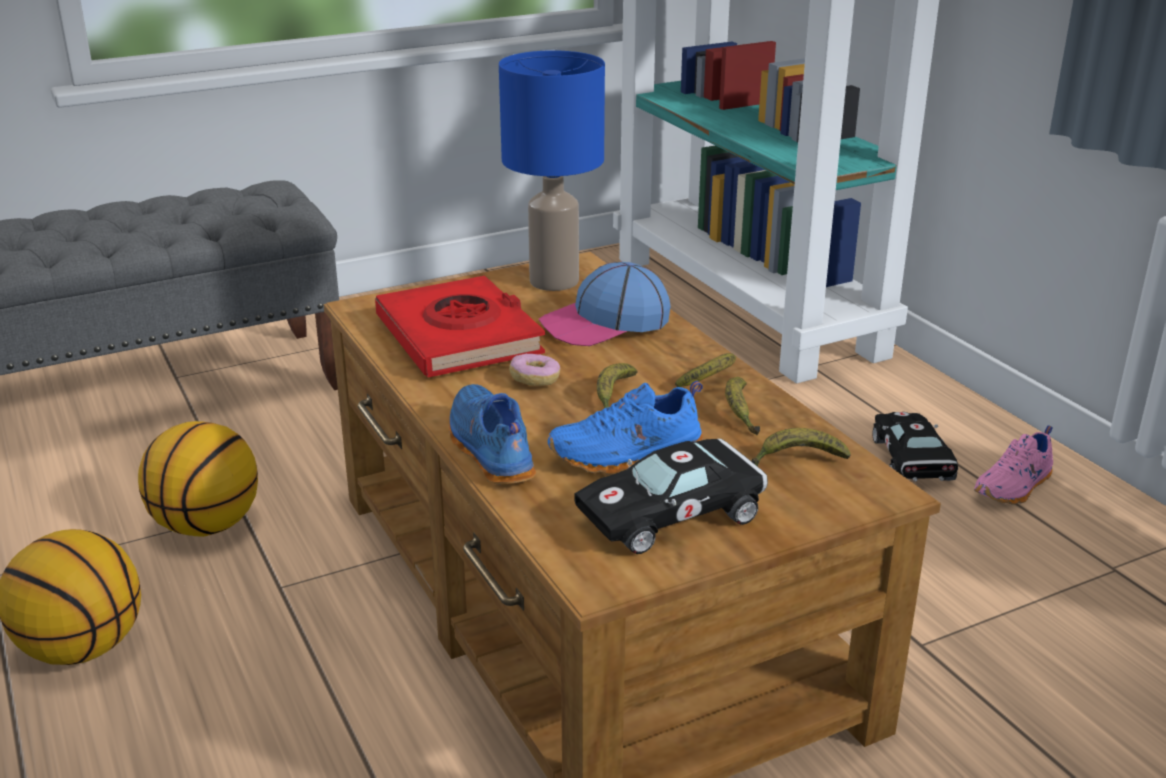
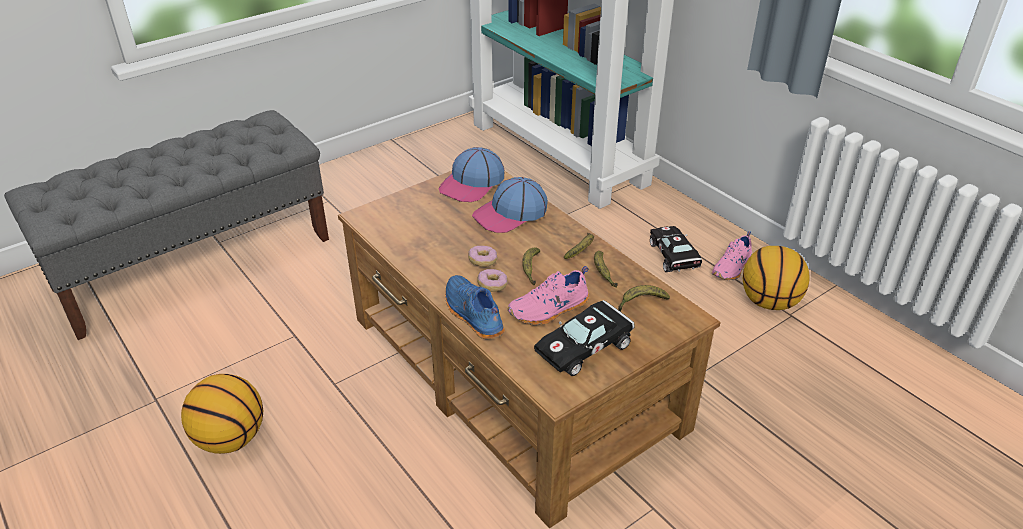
camera: 10 degrees left, 10 degrees up
basketball [138,421,258,537] -> basketball moved to [743,246,810,310]
red book [375,276,545,377] -> none
blue table lamp [499,50,605,291] -> cap [438,147,505,202]
blue shoe [547,381,703,475] -> pink shoe [508,266,589,325]
none -> donut [478,269,508,292]

